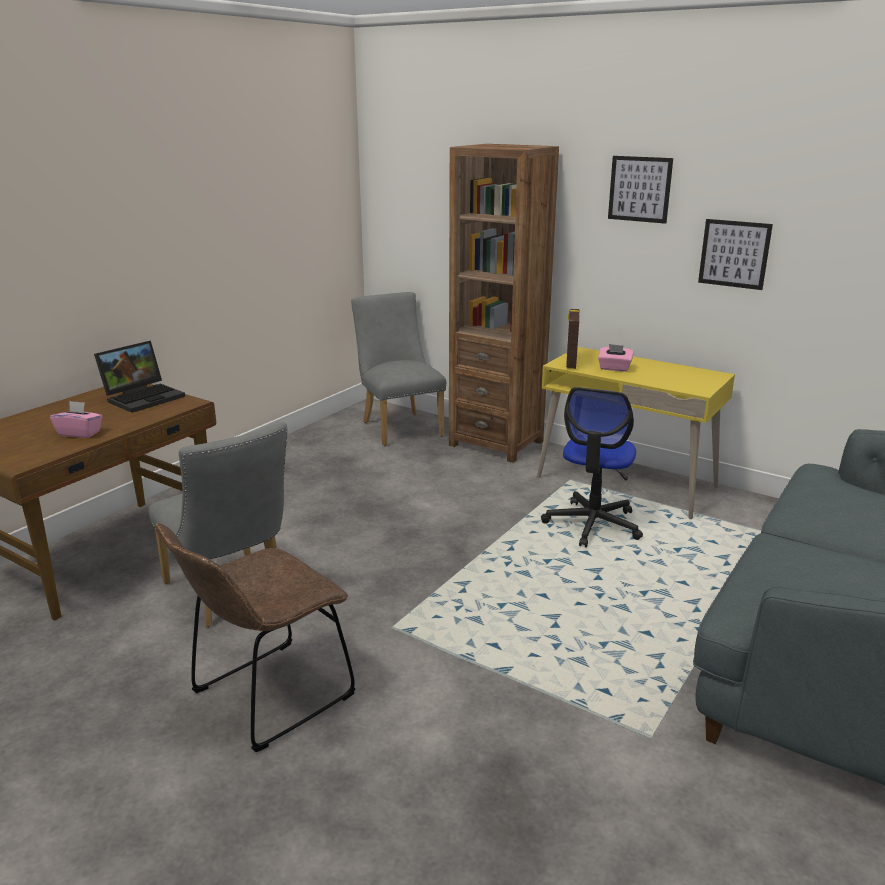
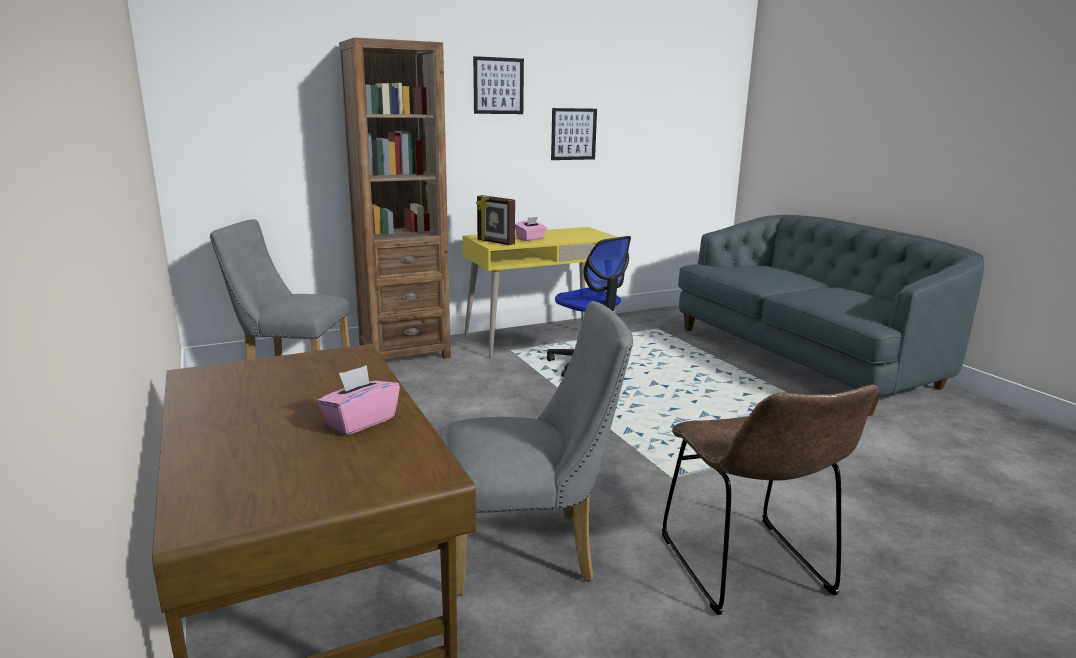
camera: 60 degrees left, 5 degrees down
laptop [94,341,185,413] -> none

